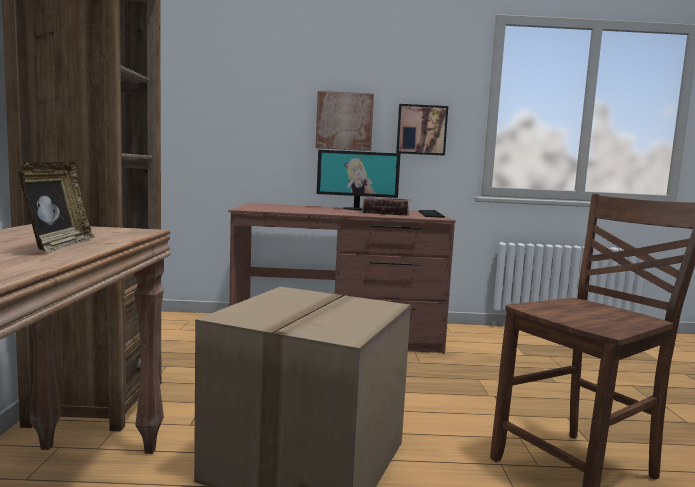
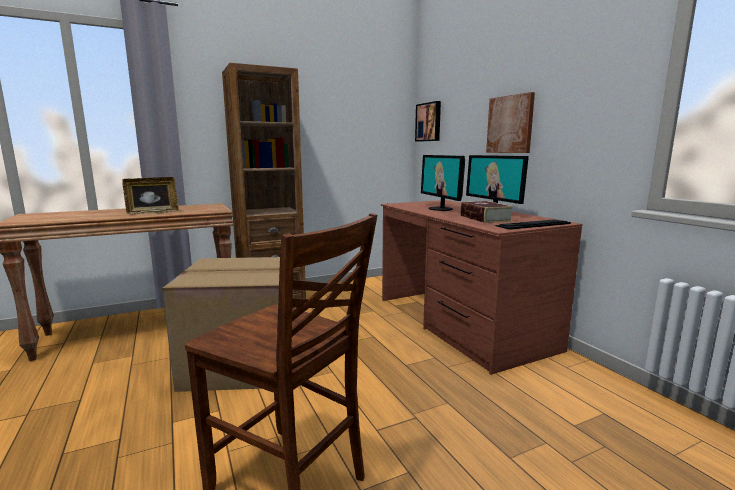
camera: 65 degrees right, 5 degrees up
picture [396,104,448,156] -> picture moved to [415,101,441,142]
none -> monitor [421,155,465,211]

